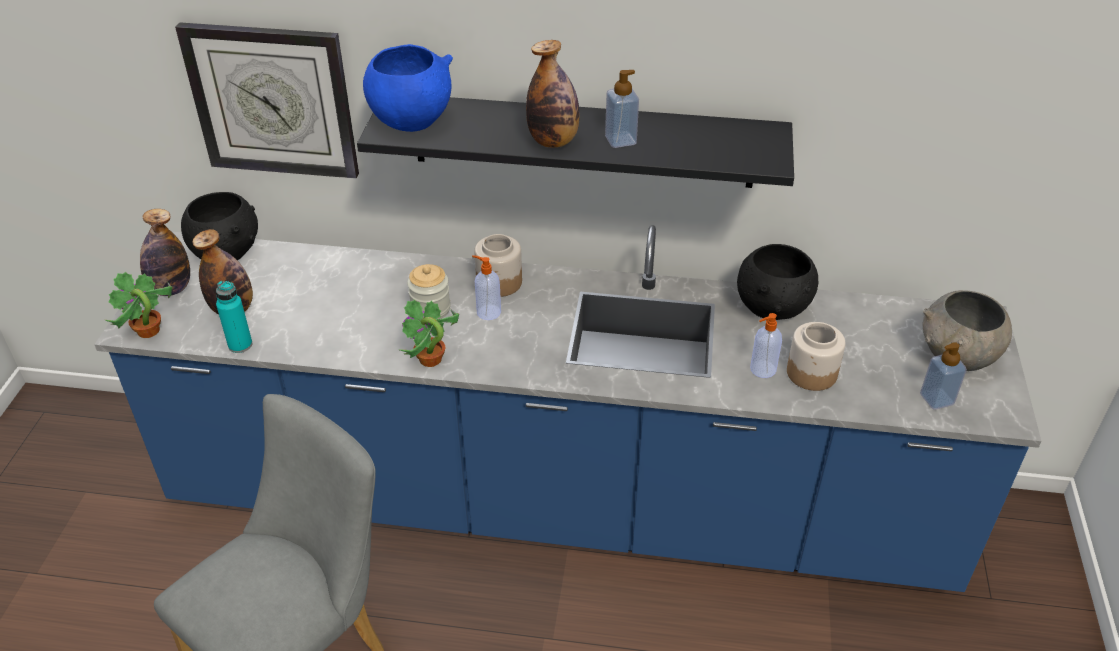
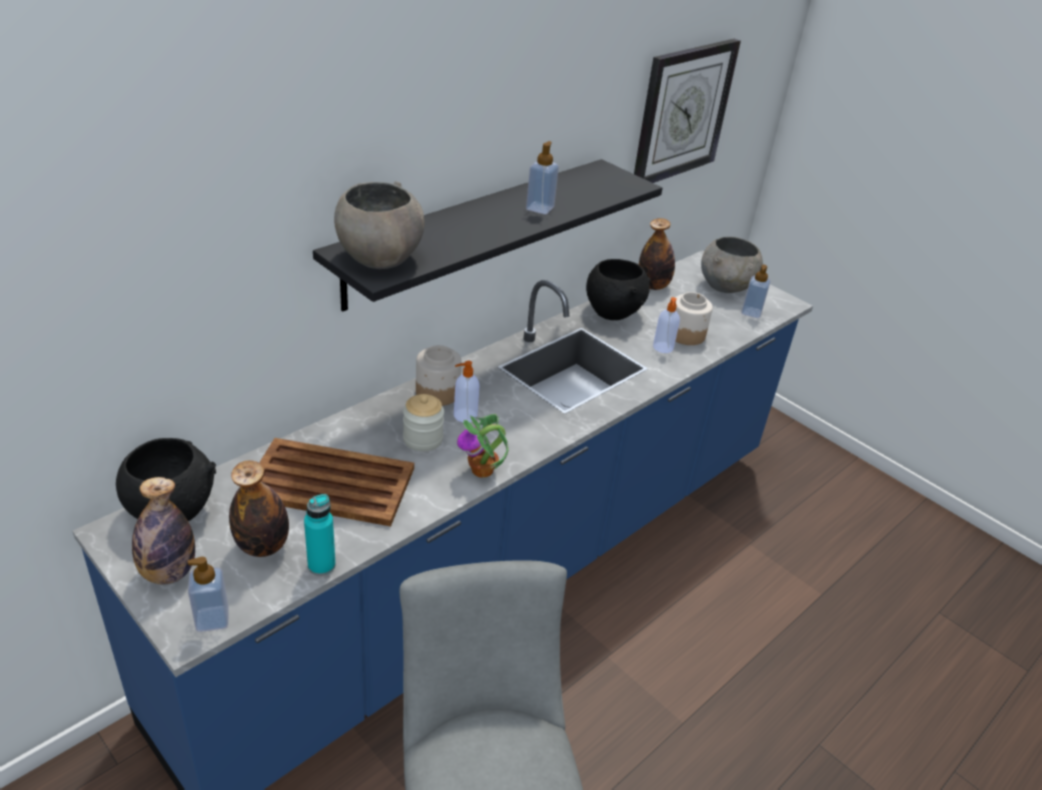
camera: 55 degrees left, 5 degrees down
potted plant [105,272,172,338] -> soap dispenser [188,557,229,632]
wall clock [175,22,359,179] -> wall clock moved to [634,39,741,183]
blue bowl [363,44,453,132] -> grey bowl [334,181,425,269]
bottle [526,40,580,148] -> bottle moved to [639,218,675,290]
none -> brown tray [259,438,414,527]

